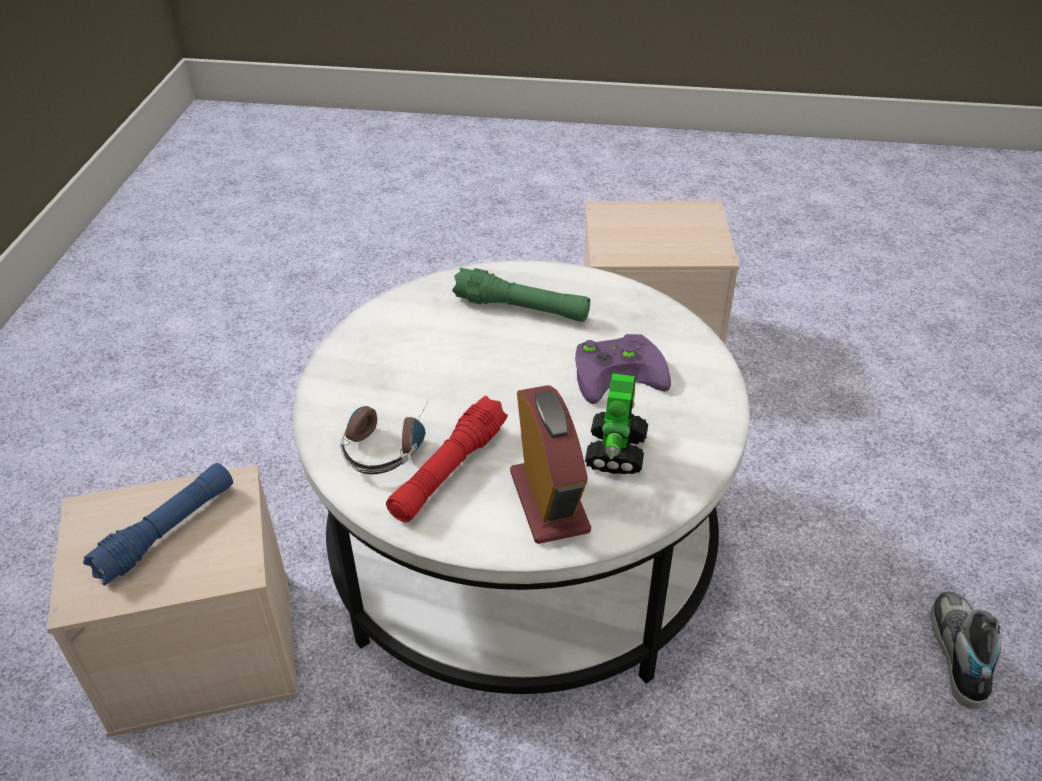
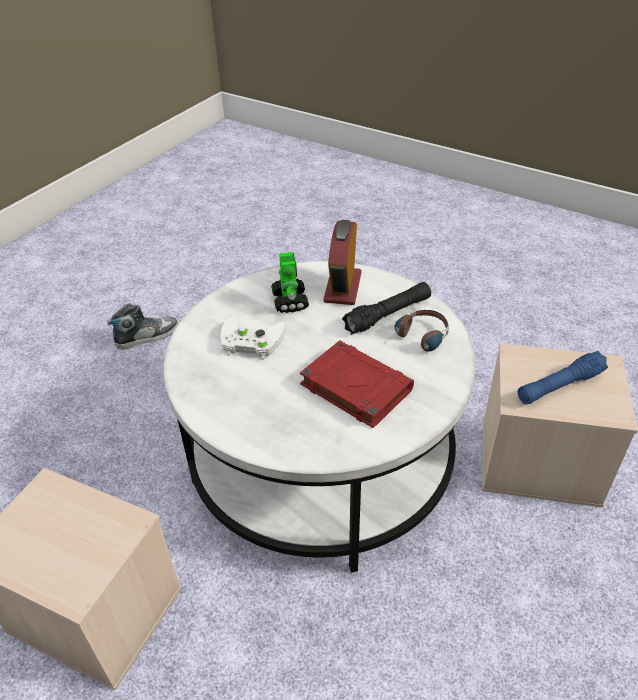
camera: 155 degrees left, 0 degrees up
red flashlight [386,396,508,523] -> black flashlight [342,282,431,335]
green flashlight [452,268,590,322] -> none
purple game controller [575,334,671,404] -> white game controller [221,317,286,359]
toy robot [585,373,648,474] -> toy robot turned 135 degrees clockwise [271,252,309,313]
shoe [931,592,1001,709] -> shoe turned 150 degrees counterclockwise [107,304,178,350]
none -> red book [300,340,414,428]

